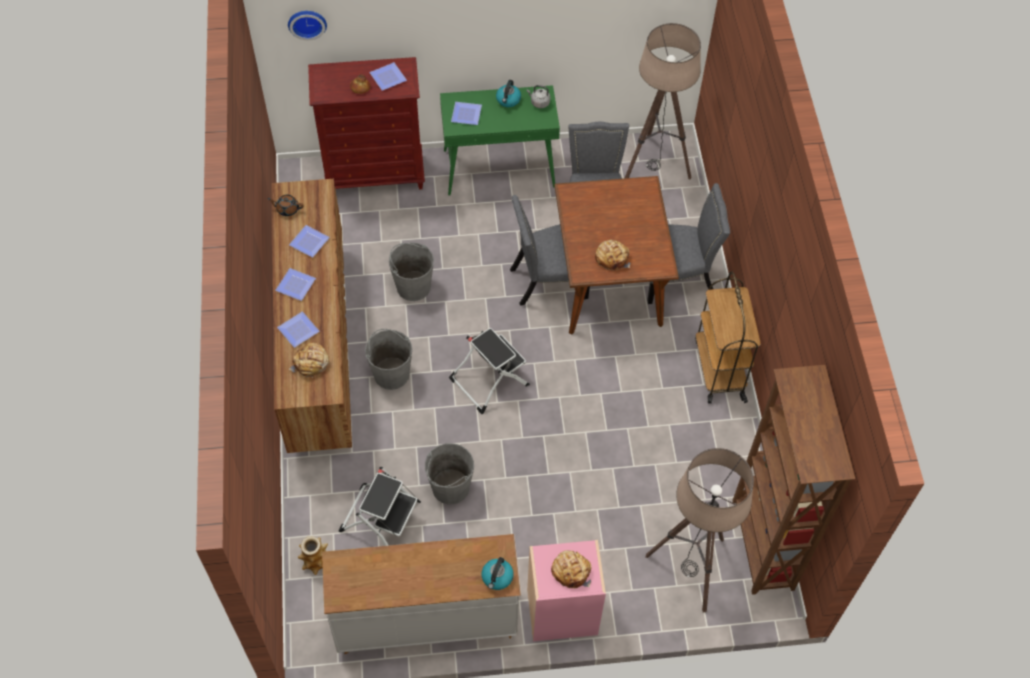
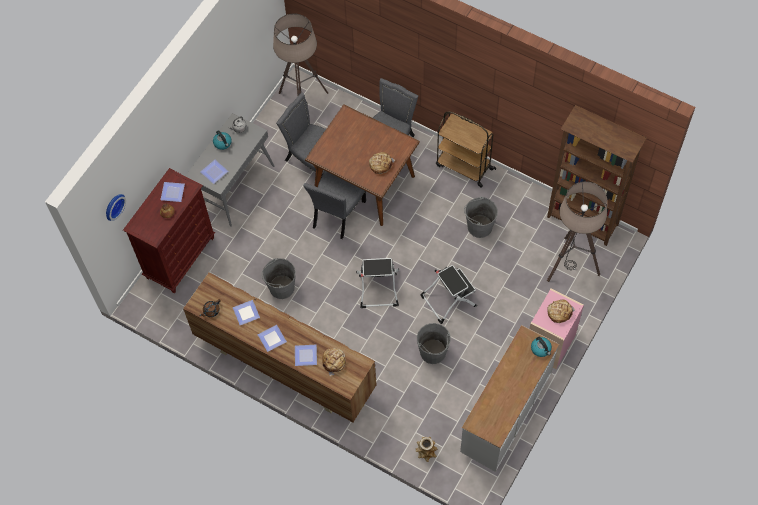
camera: 50 degrees left, 5 degrees up
step ladder [339,467,421,546] -> step ladder moved to [420,265,477,324]
grey bucket [365,329,412,390] -> grey bucket moved to [464,197,498,238]
green console table [440,85,560,196] -> grey console table [186,113,274,227]

